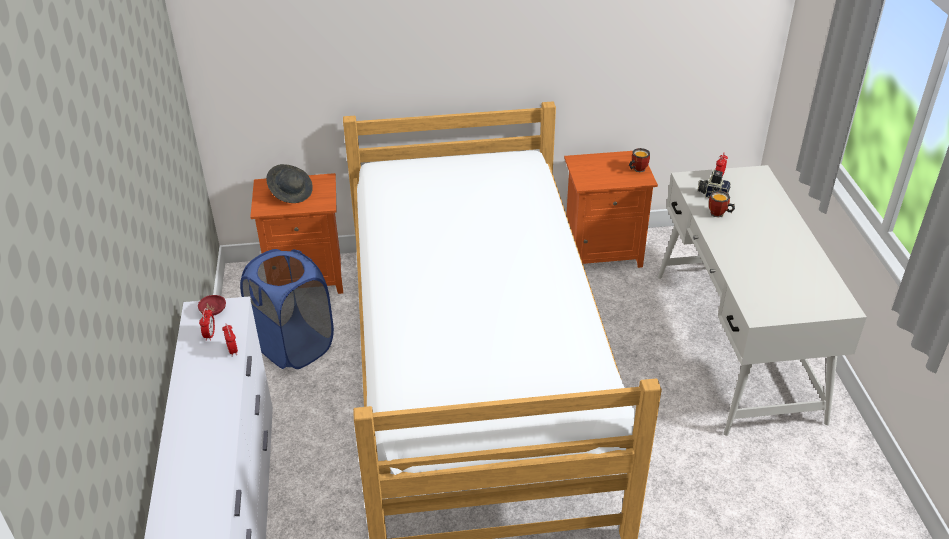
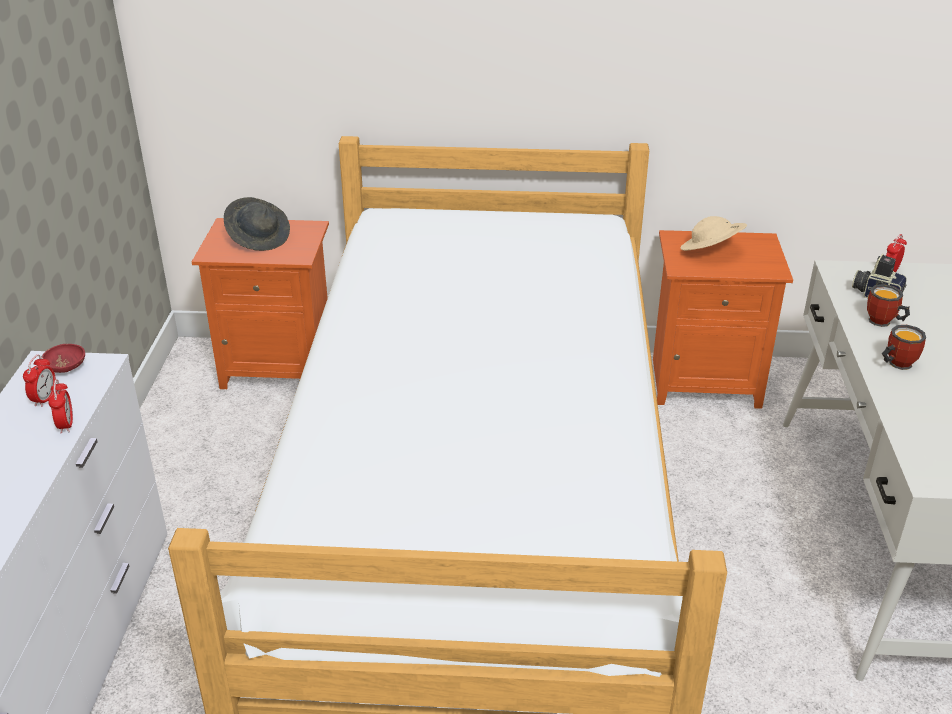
camera: 10 degrees right, 5 degrees down
blue laundry basket [240,249,334,369] -> none
mug [629,148,650,172] -> mug moved to [882,325,926,370]
none -> beige hat [681,216,747,251]

